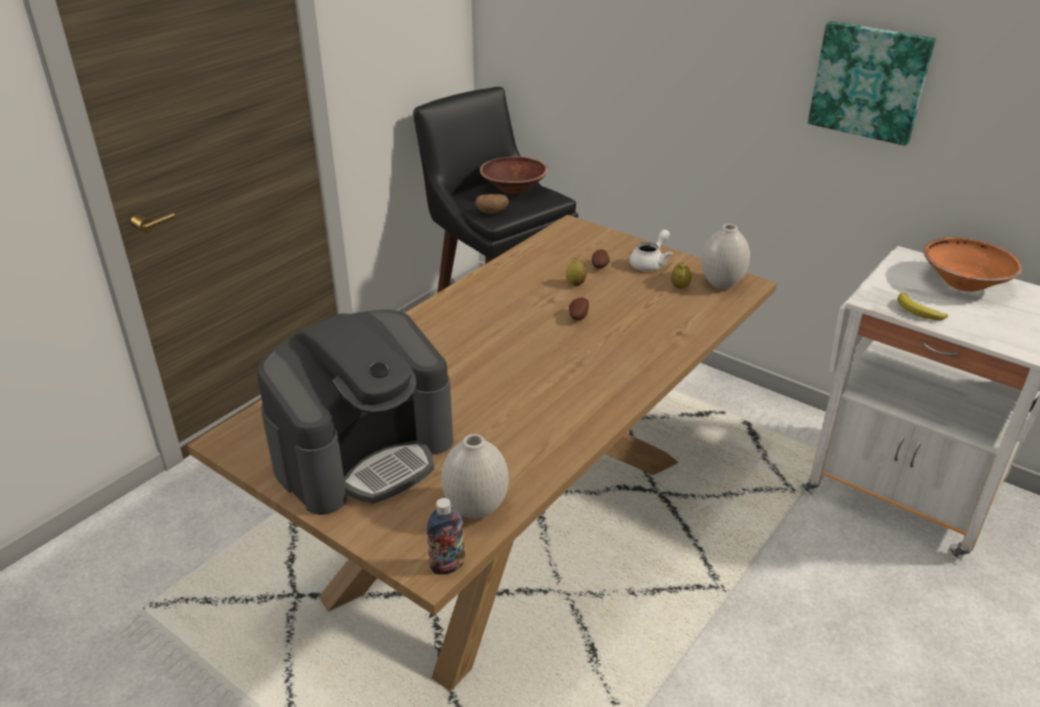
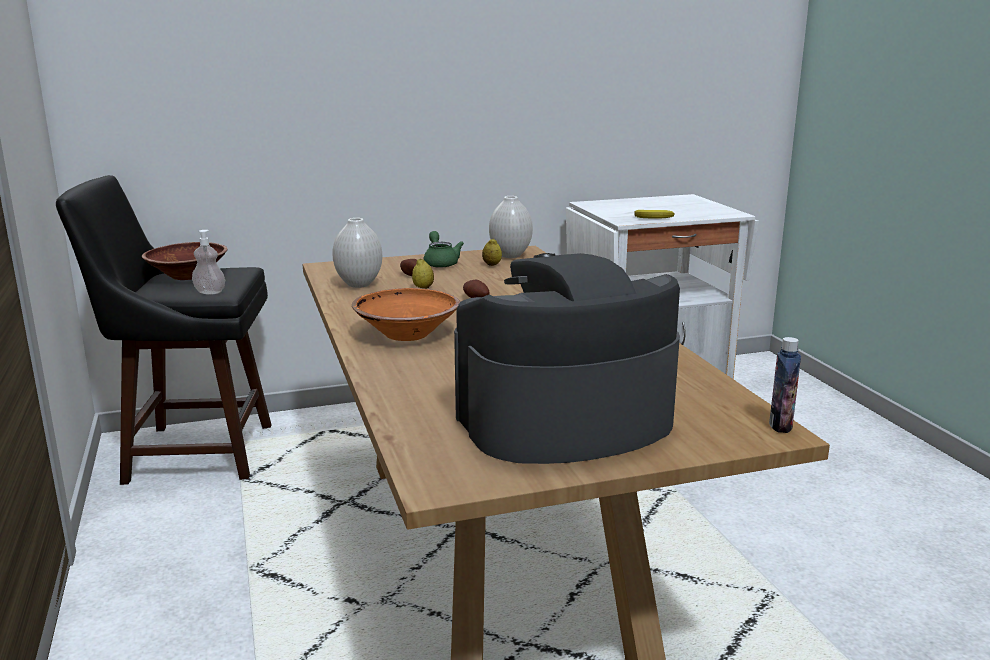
camera: 55 degrees left, 15 degrees down
coffee machine [257,310,453,515] -> coffee machine turned 105 degrees counterclockwise [454,253,680,464]
white vase [441,434,509,519] -> white vase moved to [332,218,382,288]
potato [475,194,509,214] -> soap dispenser [192,230,225,295]
white teapot [629,230,673,271] -> green teapot [423,231,464,268]
picture [808,21,936,146] -> none
orange bowl [923,237,1023,292] -> orange bowl moved to [352,288,460,341]

